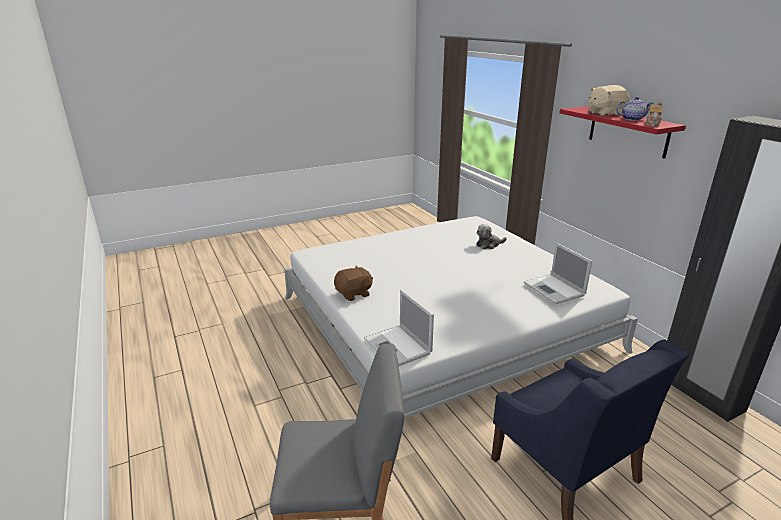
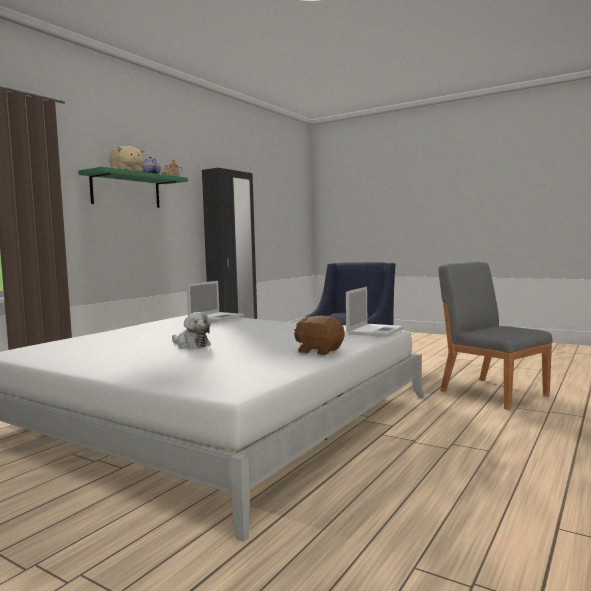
camera: 120 degrees left, 20 degrees down
plush toy [476,224,507,249] -> plush toy moved to [172,312,211,349]
red shelf [559,106,686,159] -> green shelf [78,167,188,208]

